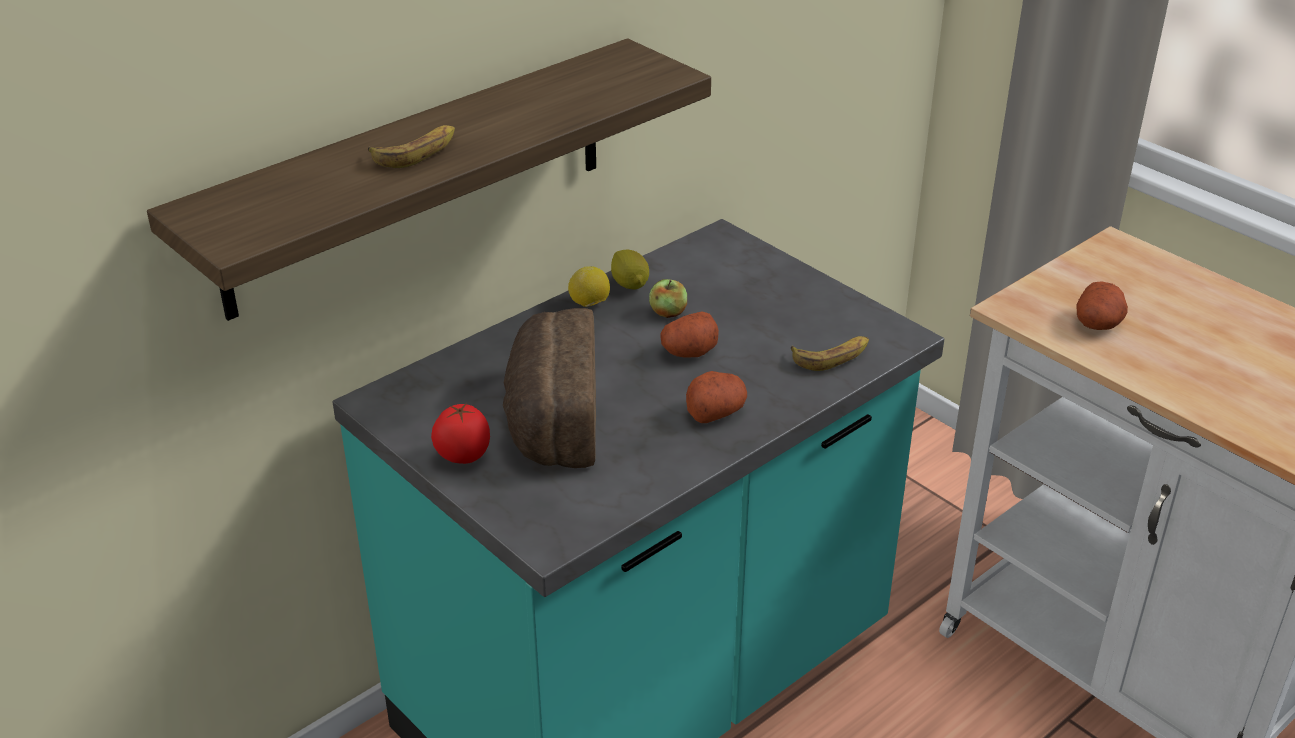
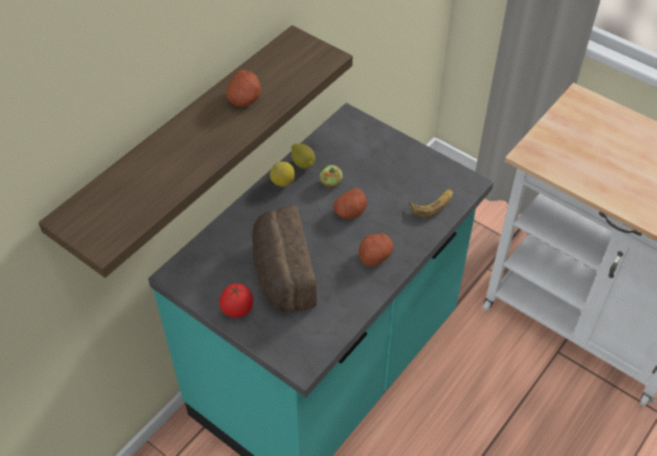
camera: 10 degrees left, 15 degrees up
banana [368,125,455,168] -> none
potato [1076,281,1128,330] -> potato moved to [227,70,261,107]

